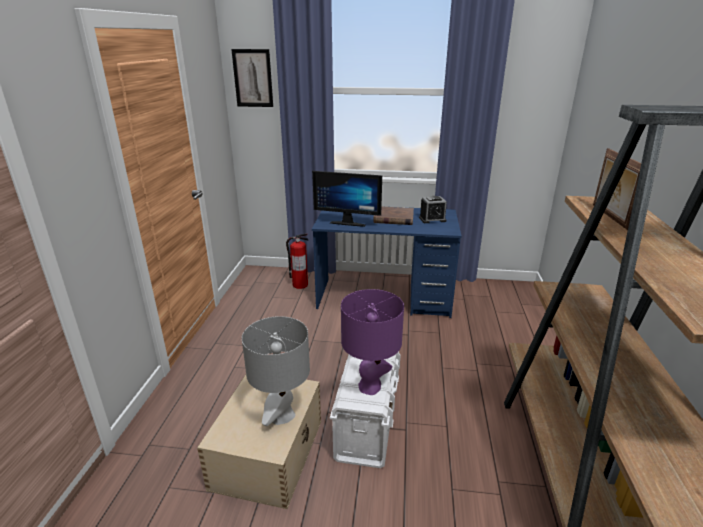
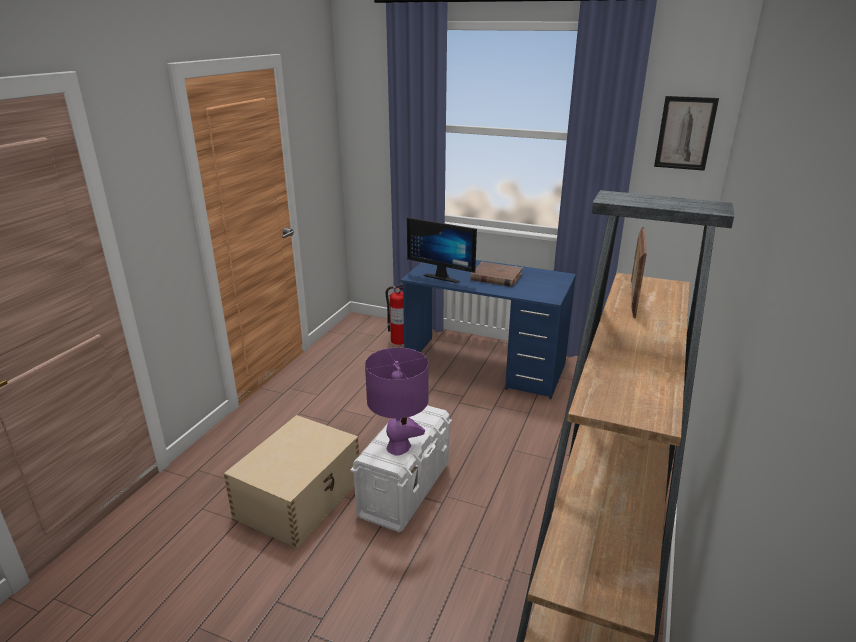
camera: 15 degrees right, 0 degrees up
picture [231,49,273,107] -> picture moved to [654,96,719,171]
grey table lamp [242,316,310,426] -> none
alarm clock [419,196,447,223] -> none

